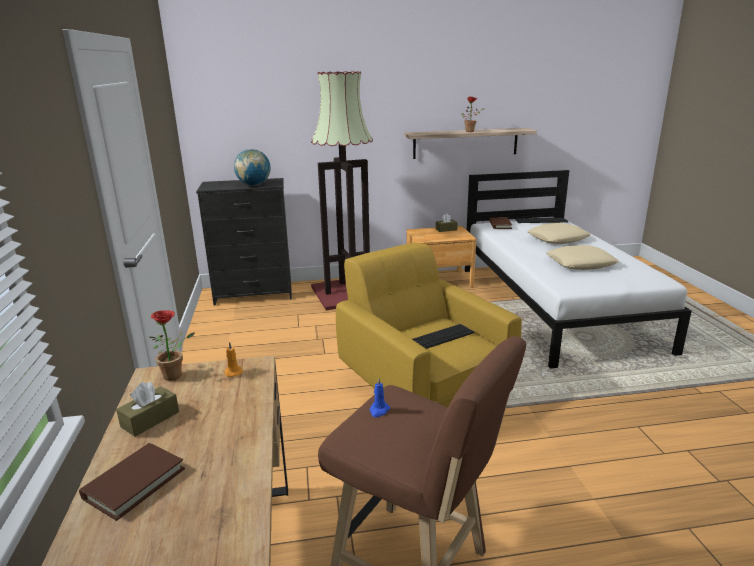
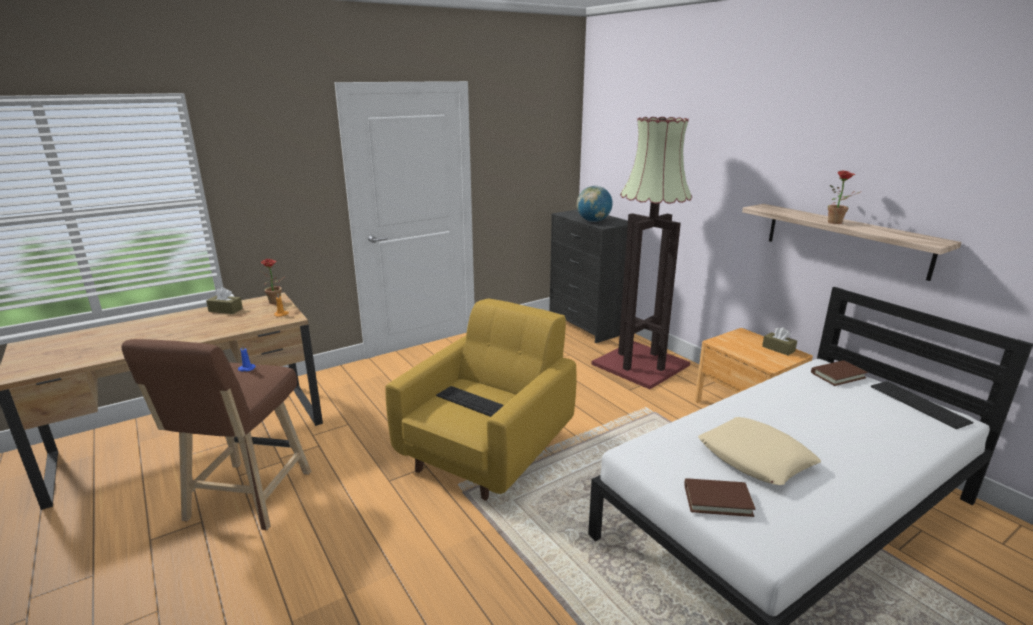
camera: 65 degrees right, 0 degrees up
brown book [79,443,185,521] -> brown book moved to [684,478,756,517]
beige pillow [527,223,591,244] -> none

